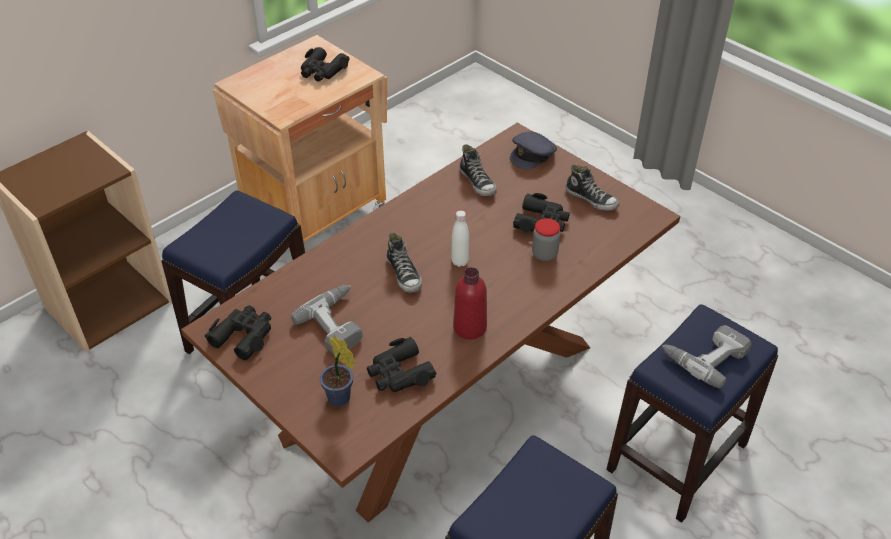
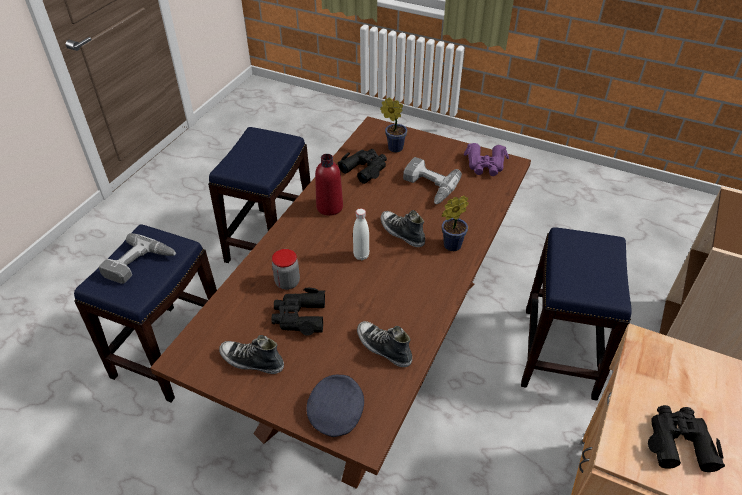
camera: 160 degrees right, 0 degrees up
black binoculars [204,305,271,360] -> purple binoculars [464,143,509,176]
none -> potted plant [442,196,469,251]

